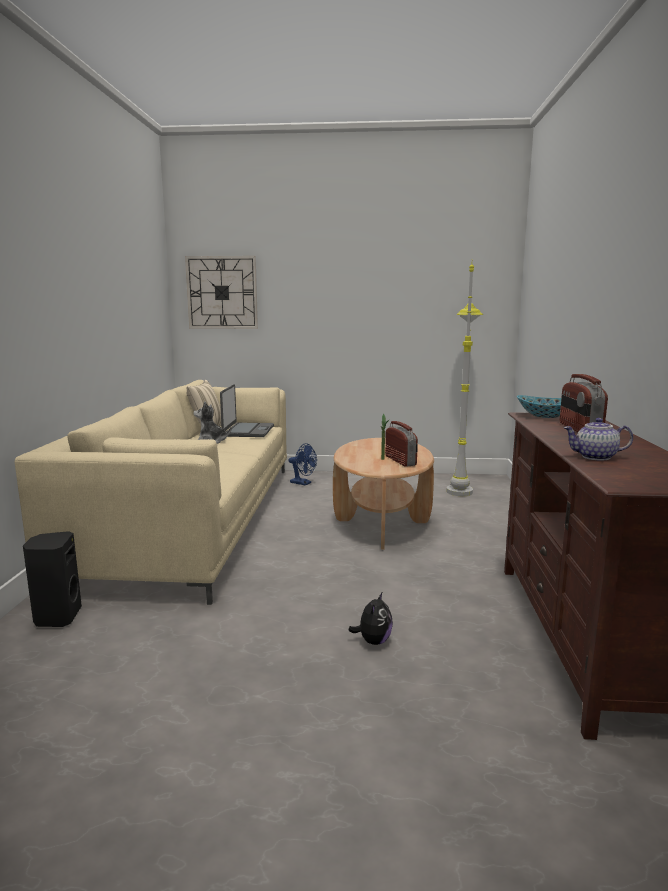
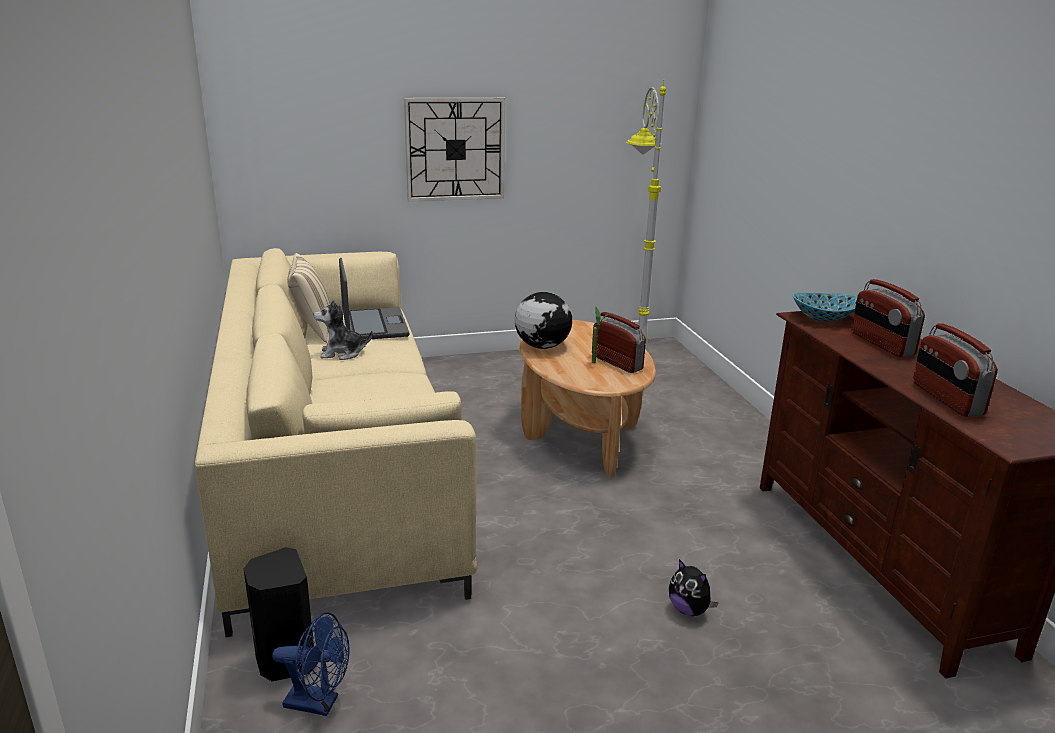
camera: 20 degrees left, 10 degrees up
wall clock [185,256,258,329] -> wall clock moved to [404,98,505,202]
blue fan [288,443,317,486] -> blue fan moved to [272,612,349,716]
plush toy [348,591,393,645] -> plush toy turned 135 degrees clockwise [669,559,719,616]
teapot [564,418,633,461] -> radio [913,323,998,417]
none -> globe [515,292,572,349]

